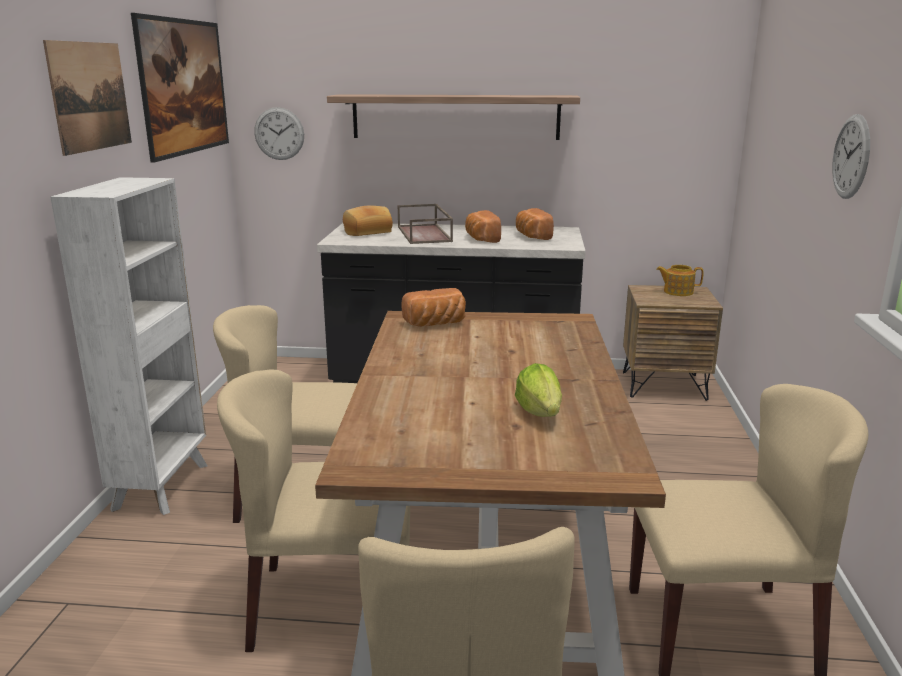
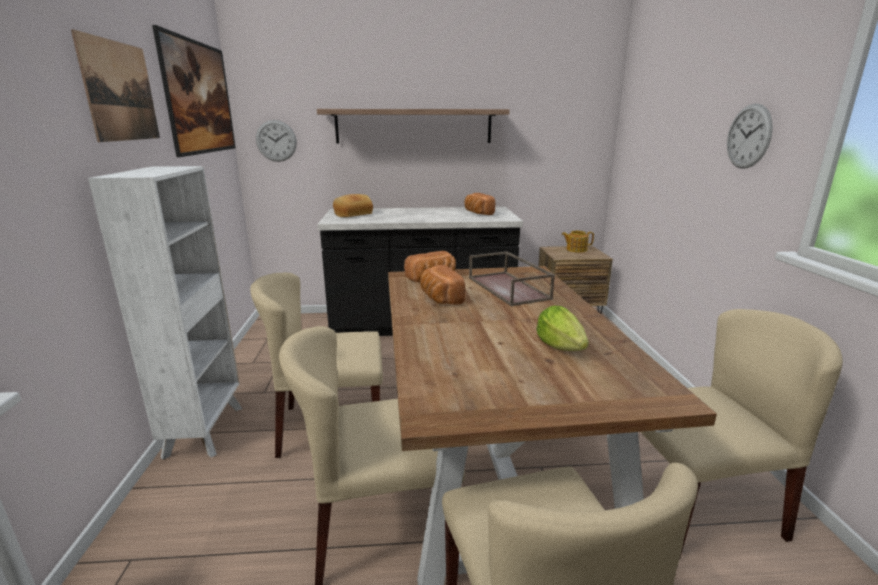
camera: 10 degrees left, 0 degrees up
brown tray [398,204,453,244] -> brown tray moved to [469,251,555,306]
bread [465,210,501,243] -> bread moved to [420,265,466,305]

